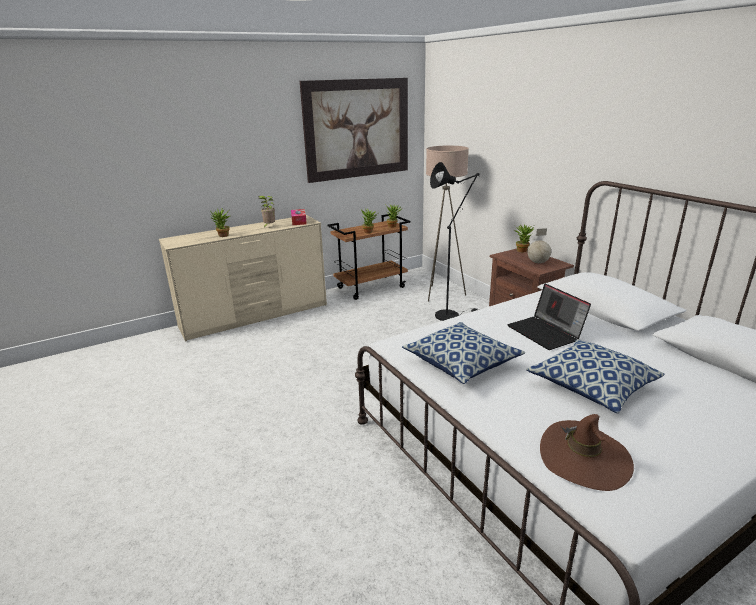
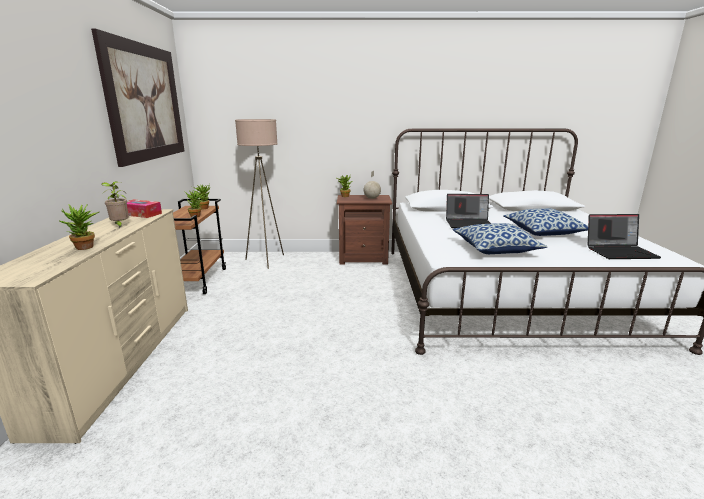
camera: 60 degrees left, 5 degrees down
black floor lamp [430,162,480,321] -> none
brown hat [540,414,634,491] -> laptop [588,214,661,259]

